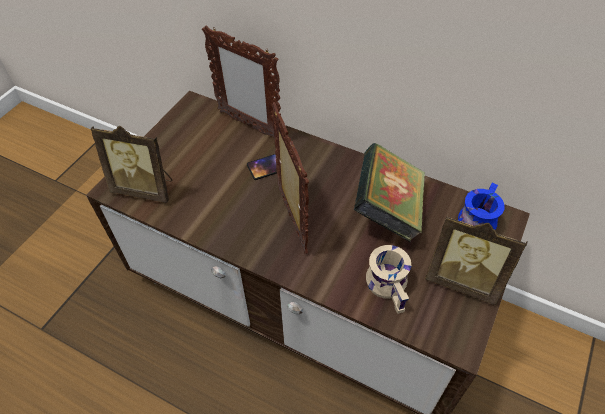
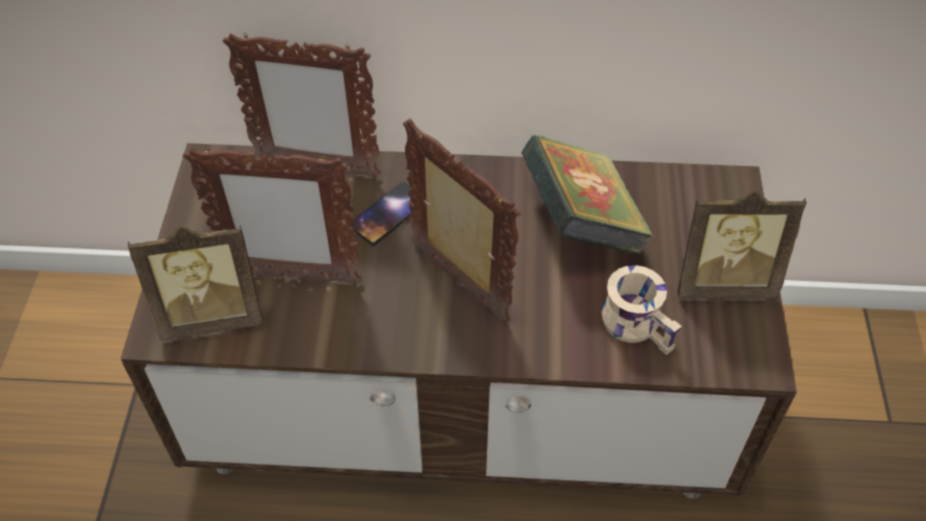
camera: 25 degrees left, 0 degrees up
blue mug [458,183,505,230] -> none
none -> picture frame [183,146,362,285]

